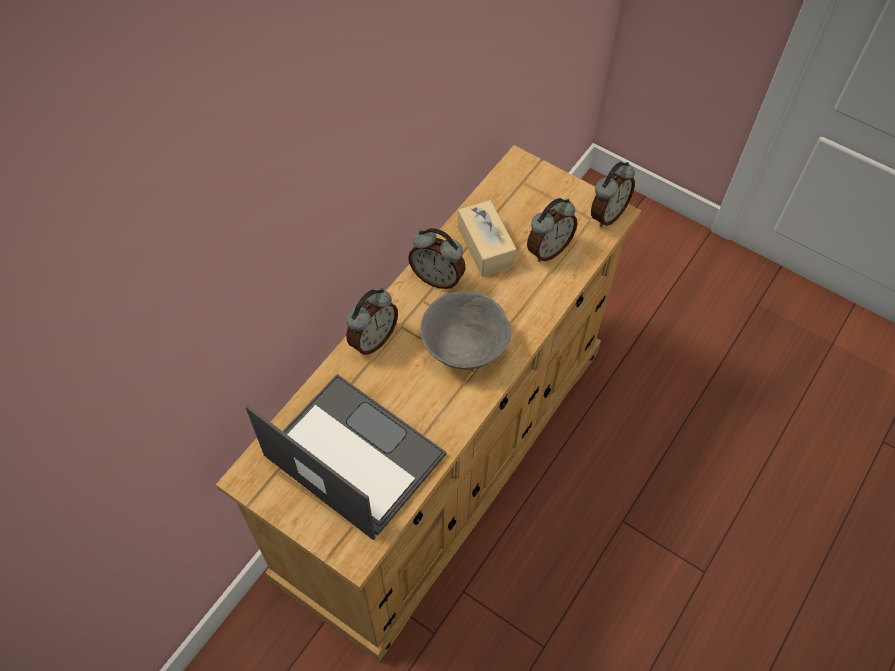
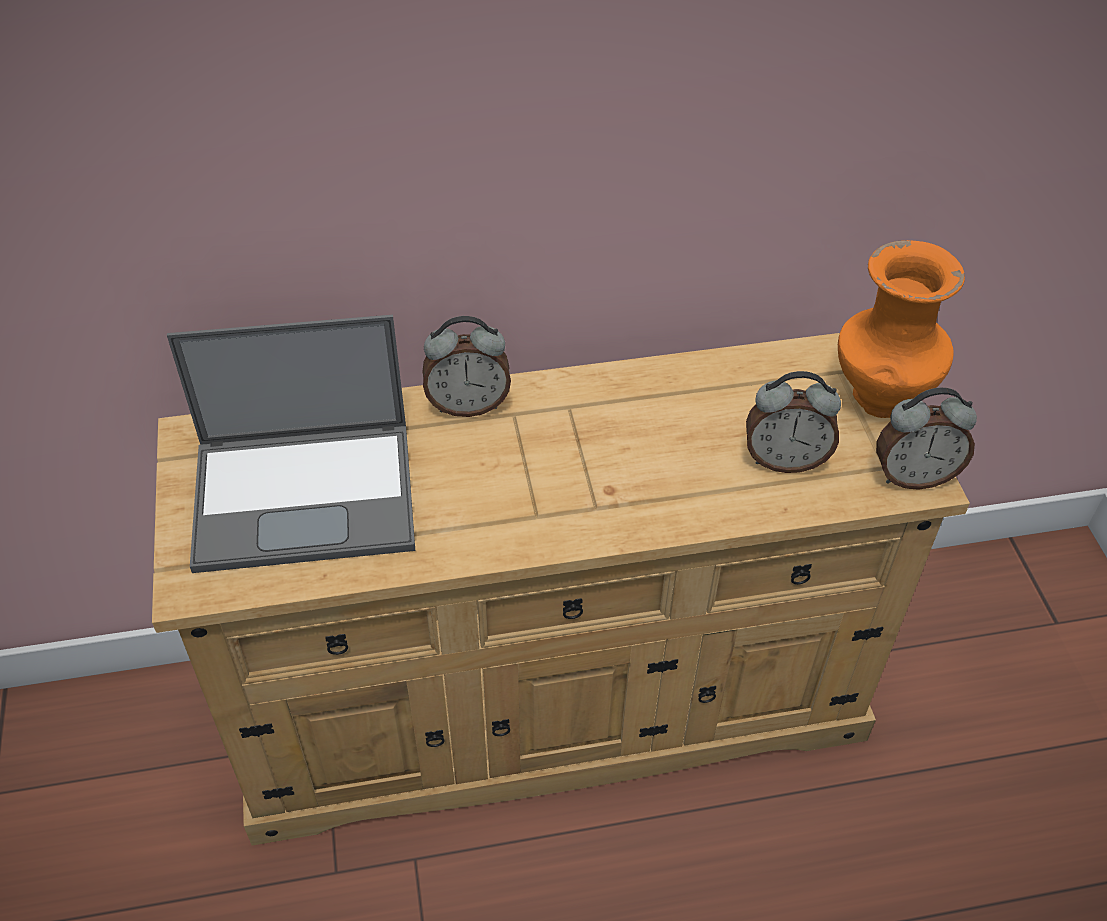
camera: 45 degrees right, 10 degrees down
laptop [245,374,446,540] -> laptop turned 90 degrees clockwise [167,315,415,573]
alarm clock [408,228,466,289] -> none
grey bowl [420,291,511,370] -> none
beige tissue box [458,200,517,277] -> none
none -> orange vase [838,240,965,418]

